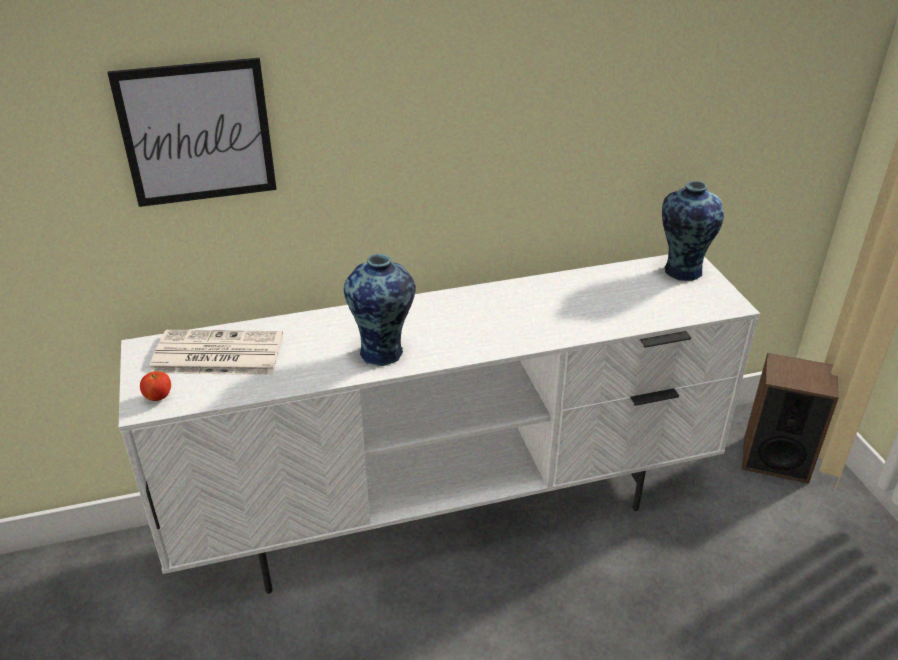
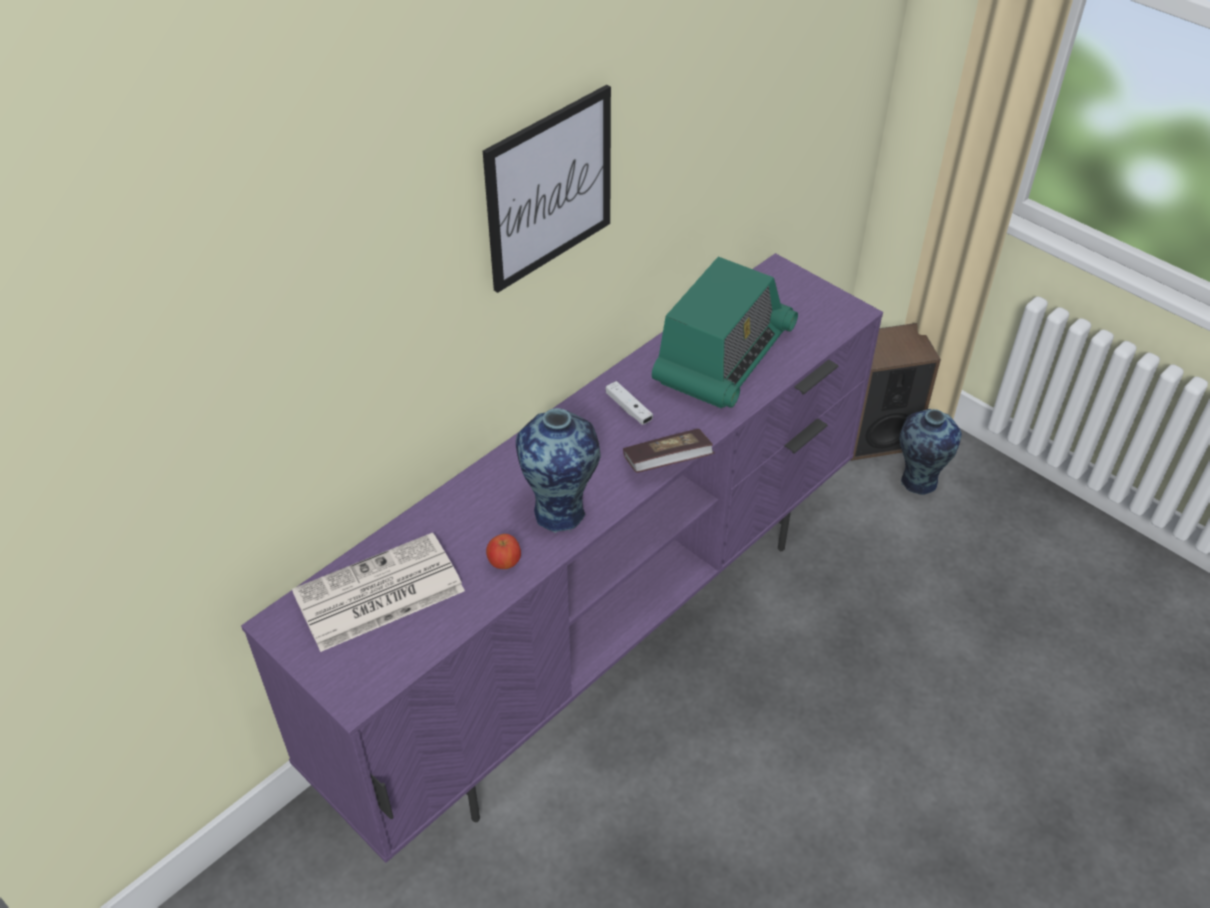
camera: 30 degrees left, 10 degrees up
picture [108,58,277,207] -> picture moved to [483,85,611,293]
white tv stand [119,255,760,594] -> purple tv stand [241,253,883,863]
apple [140,371,171,401] -> apple moved to [486,534,521,569]
vase [662,181,724,281] -> vase moved to [900,409,962,495]
none -> white game controller [606,381,653,425]
none -> book [623,429,714,473]
none -> radio [652,257,798,409]

